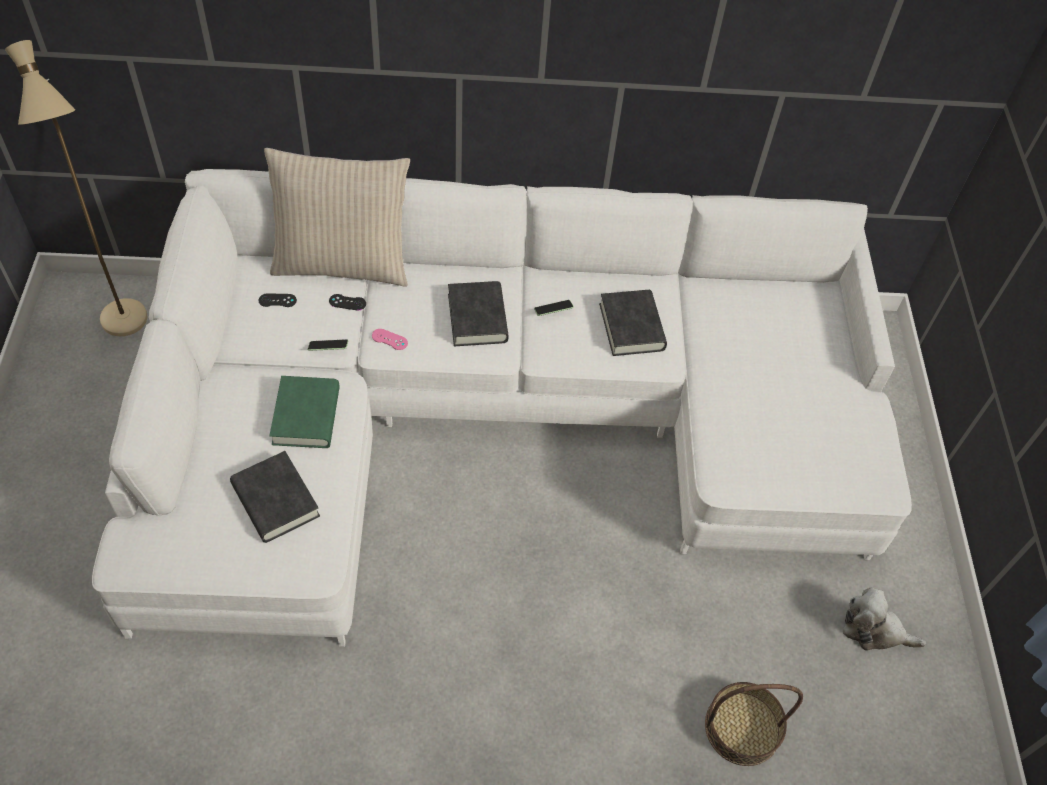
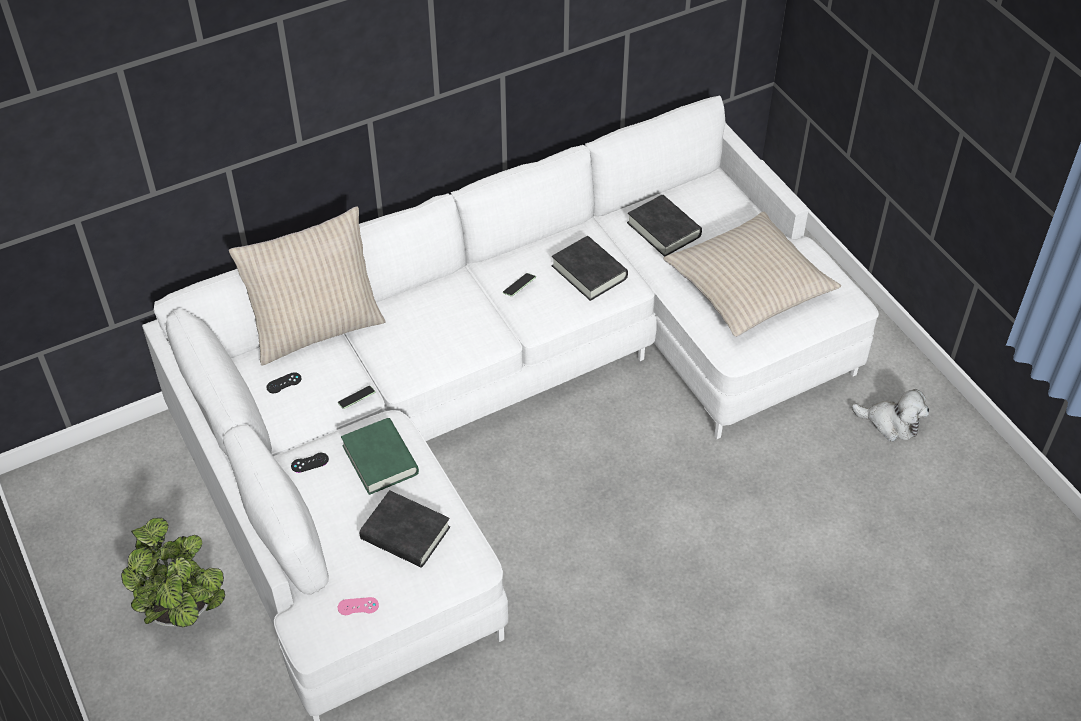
camera: 25 degrees left, 5 degrees down
beige floor lamp [5,40,147,336] -> none
black game controller [329,294,366,311] -> black game controller moved to [291,453,329,473]
pink game controller [372,329,408,350] -> pink game controller moved to [338,597,379,615]
black book [448,281,509,347] -> black book moved to [627,195,702,257]
basket [705,682,803,766] -> none
plush toy [843,587,926,651] -> plush toy turned 150 degrees counterclockwise [852,389,929,442]
none -> potted plant [121,518,225,627]
none -> beige pillow [663,212,841,337]

